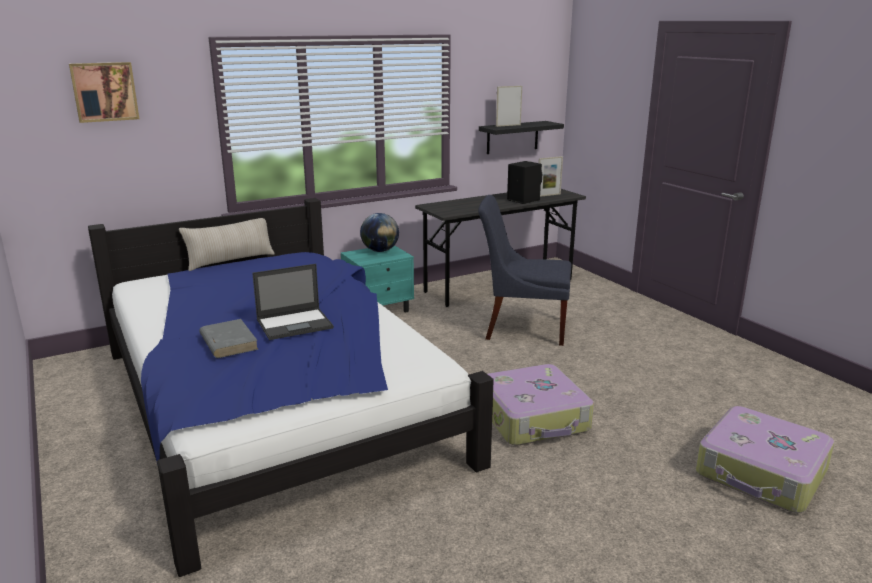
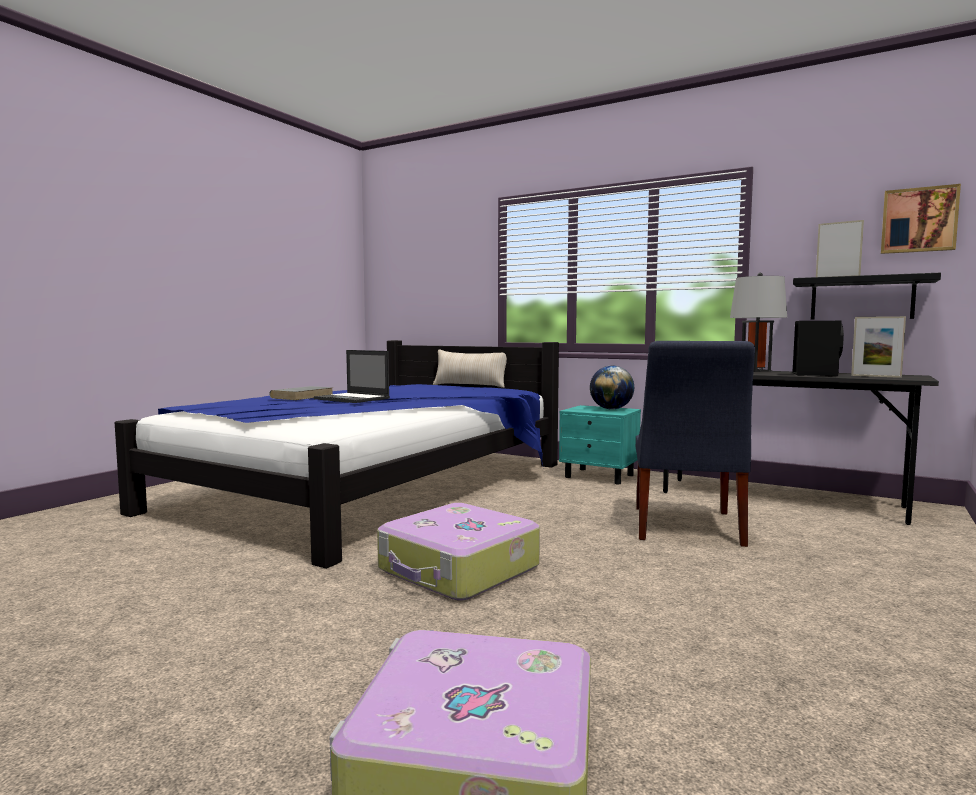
camera: 60 degrees right, 15 degrees down
picture [69,62,139,123] -> picture moved to [881,184,961,254]
blue chair [478,195,572,346] -> blue chair turned 150 degrees counterclockwise [636,341,755,547]
none -> grey table lamp [730,273,787,372]

